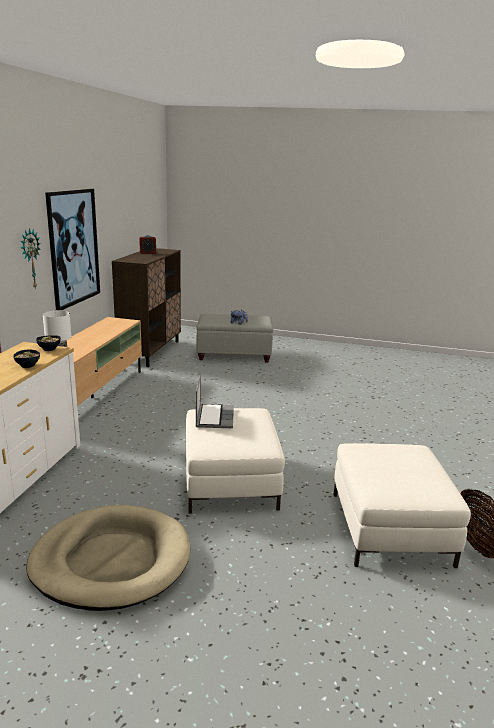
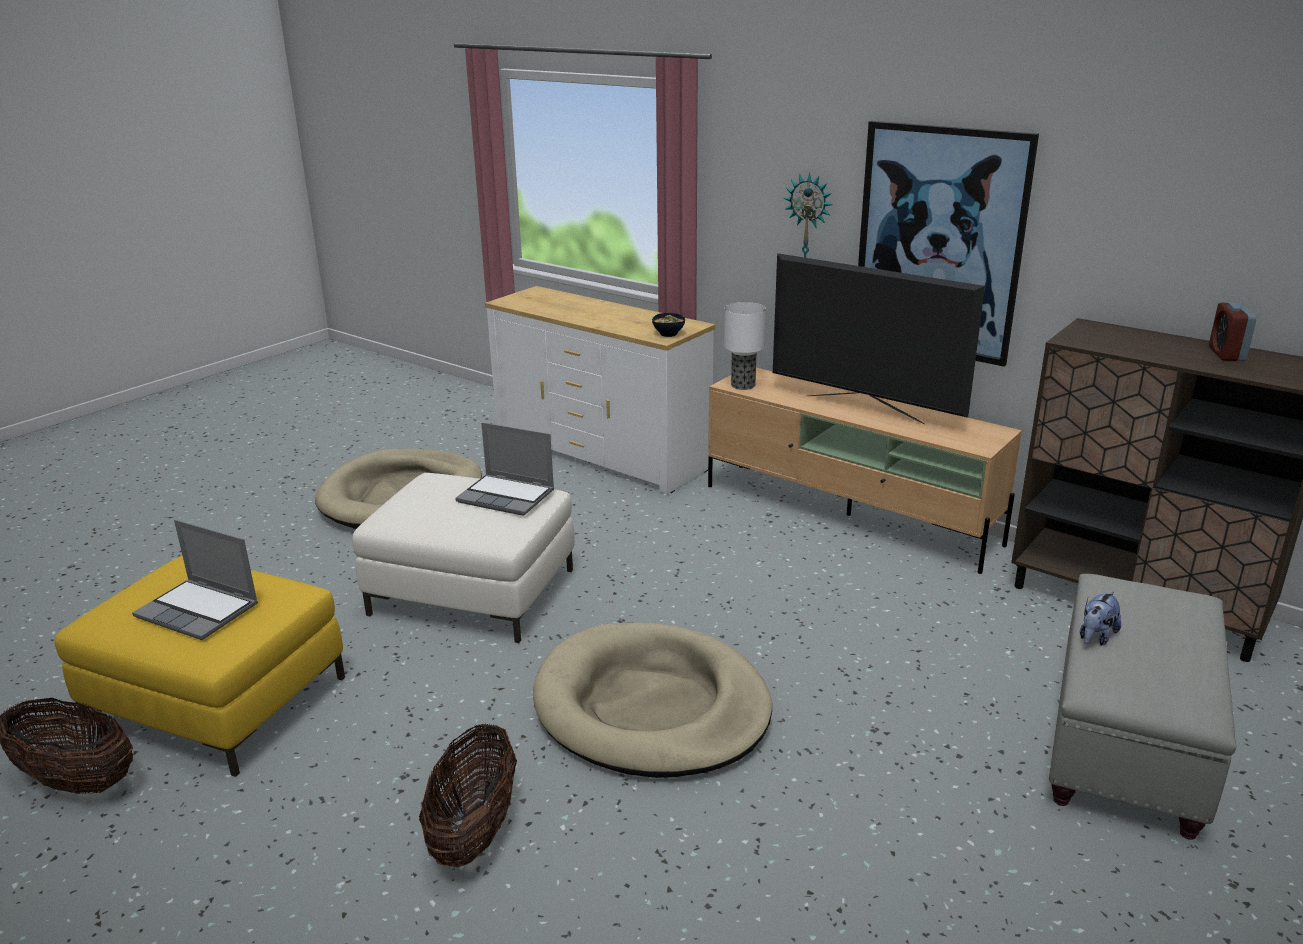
camera: 115 degrees right, 5 degrees up
bowl [13,350,40,368] -> none
white ottoman [333,443,471,568] -> yellow ottoman [55,556,345,777]
none -> laptop [132,520,258,640]
none -> basket [419,723,517,867]
none -> beige dog bed [533,623,772,778]
none -> television [773,253,985,425]

